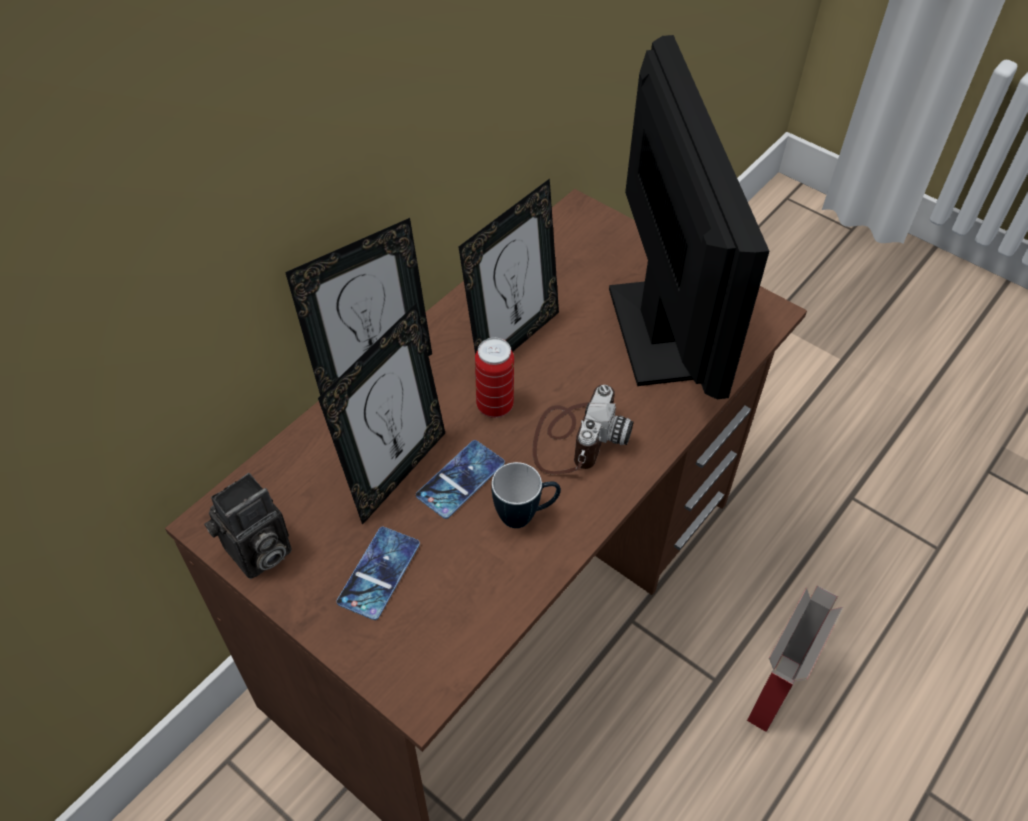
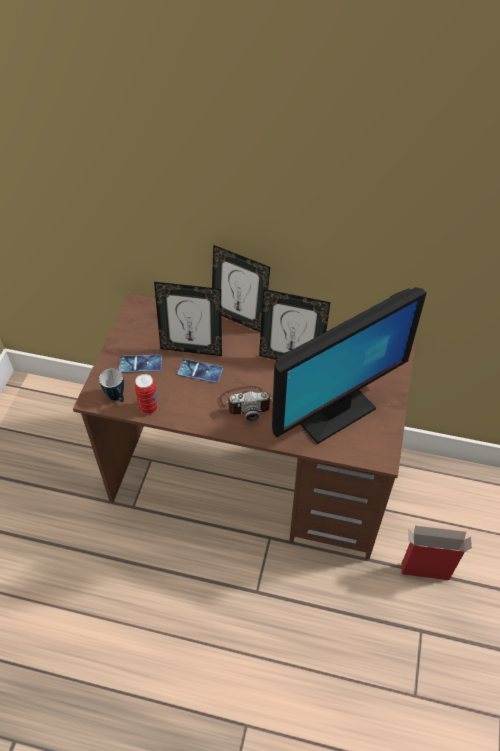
camera: 65 degrees right, 0 degrees up
camera [204,473,292,579] -> none
can [475,338,514,418] -> can moved to [135,374,159,414]
mug [491,462,561,528] -> mug moved to [99,369,124,402]
cardboard box [747,585,843,732] -> cardboard box moved to [401,525,472,580]

